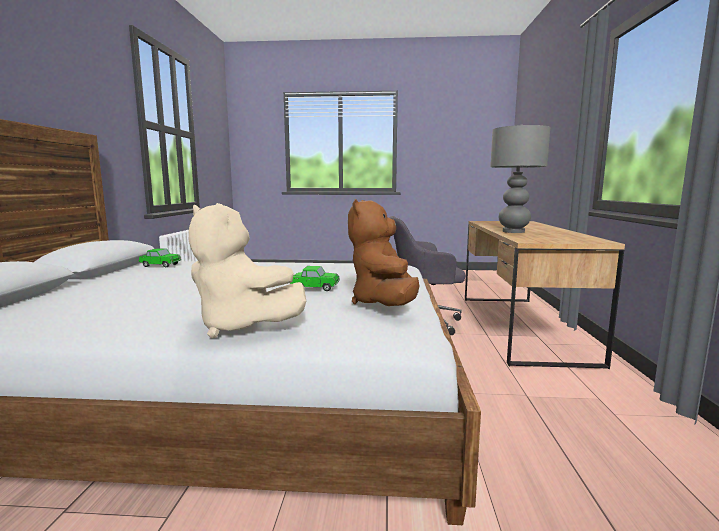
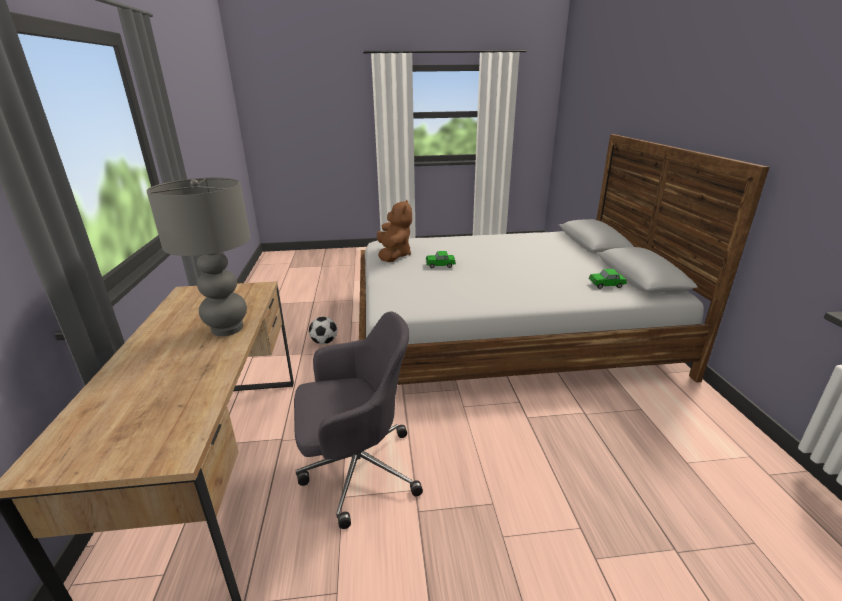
camera: 170 degrees right, 15 degrees up
beige plush toy [189,203,306,338] -> none
none -> football [309,316,337,345]

